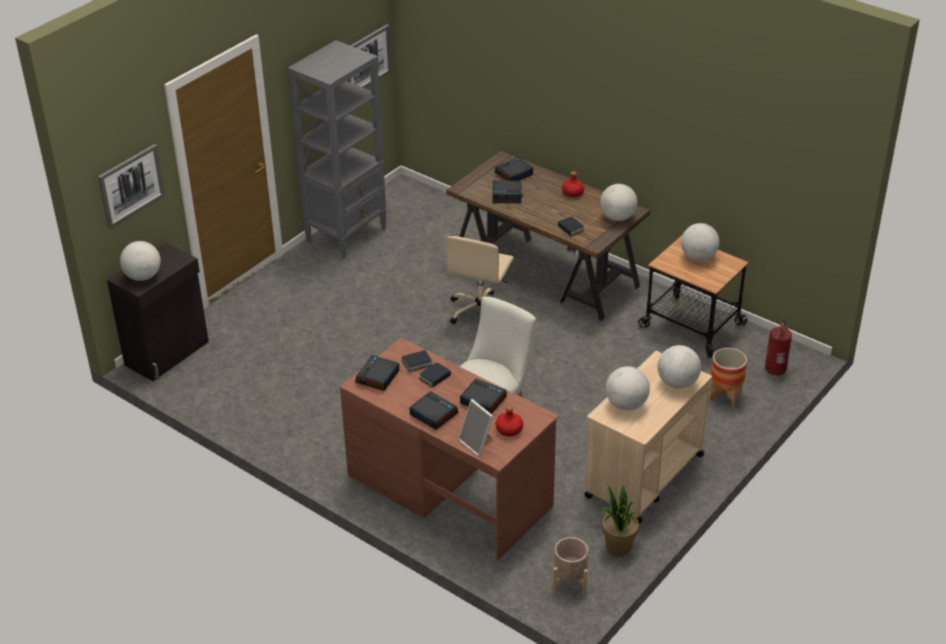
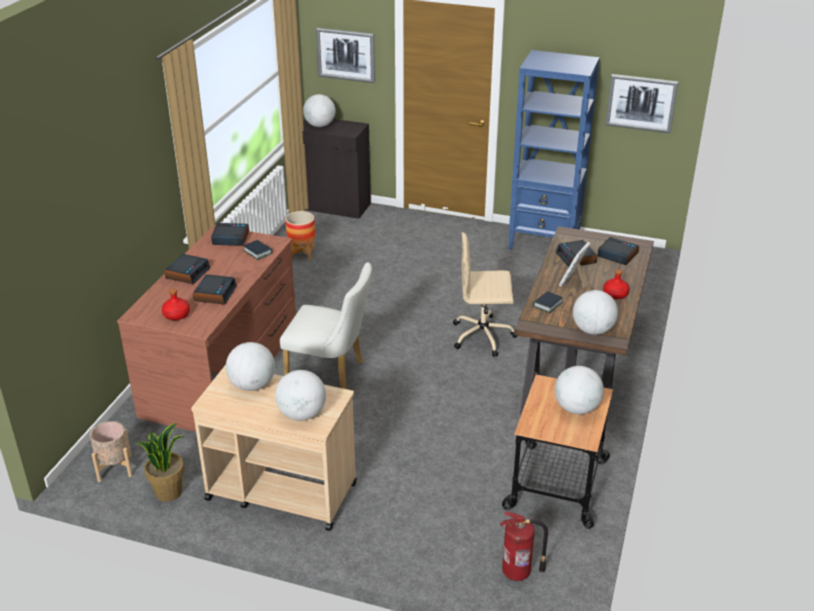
camera: 70 degrees right, 5 degrees down
grey bookcase [288,40,387,259] -> blue bookcase [509,50,600,250]
book [419,362,451,388] -> none
picture frame [458,399,493,457] -> picture frame moved to [559,242,591,289]
planter [709,348,747,407] -> planter moved to [285,211,316,260]

